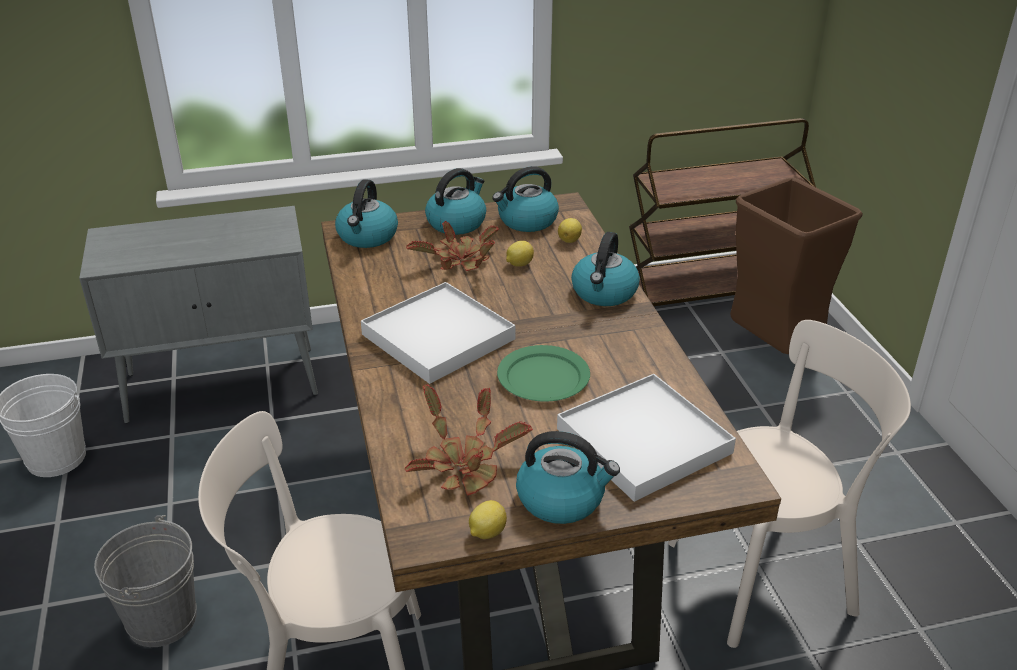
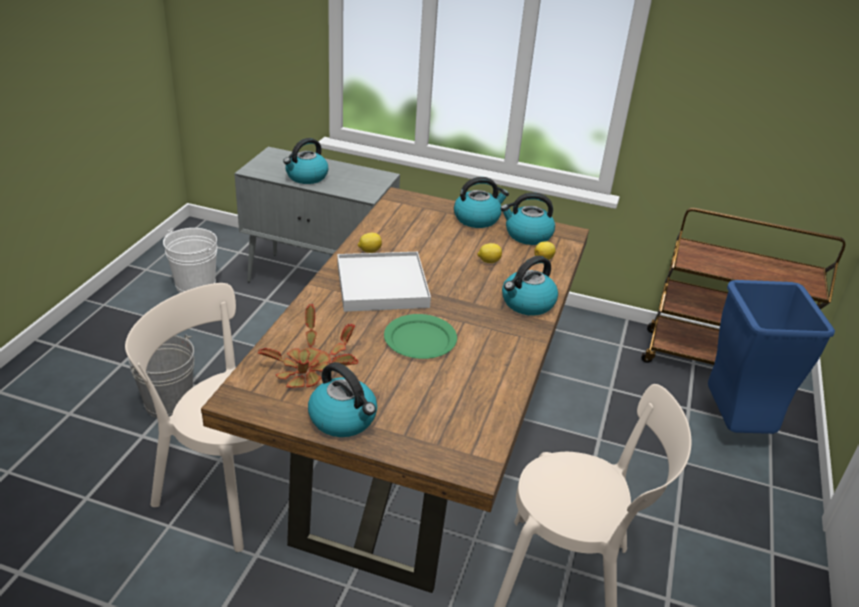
camera: 30 degrees right, 0 degrees up
kettle [335,179,398,248] -> kettle moved to [283,138,328,184]
potted plant [406,221,500,271] -> none
lemon [469,500,507,539] -> lemon moved to [358,233,382,253]
white tray [557,374,736,502] -> none
brown trash can [730,178,863,354] -> blue trash can [708,280,835,434]

